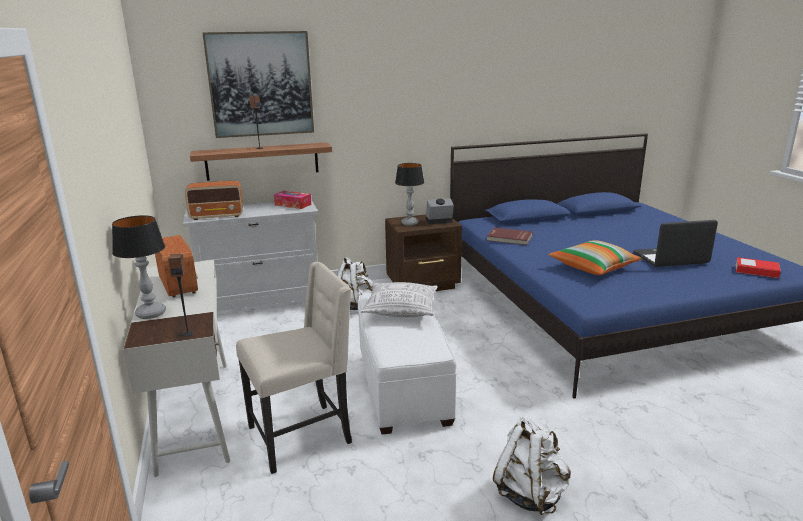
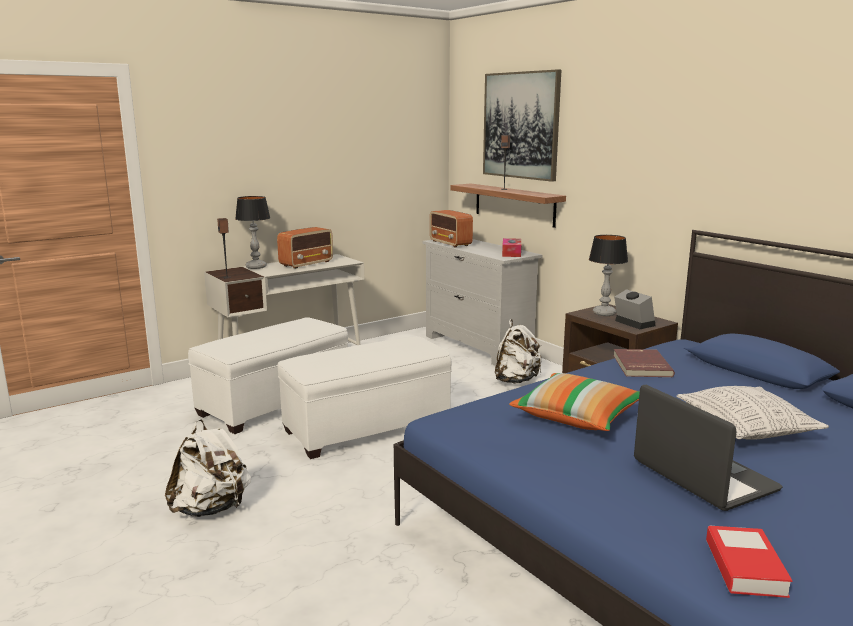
camera: 70 degrees right, 5 degrees down
beige chair [236,262,352,474] -> white ottoman [188,317,348,434]
pillow [360,282,438,318] -> pillow moved to [676,386,829,440]

